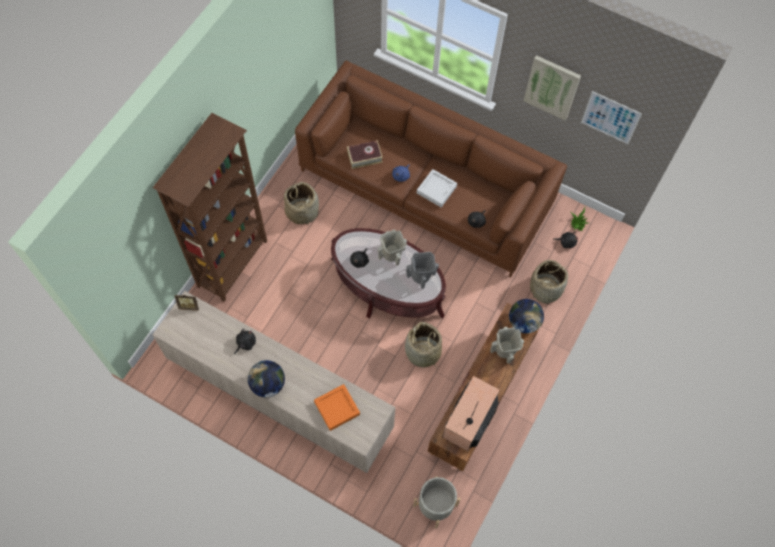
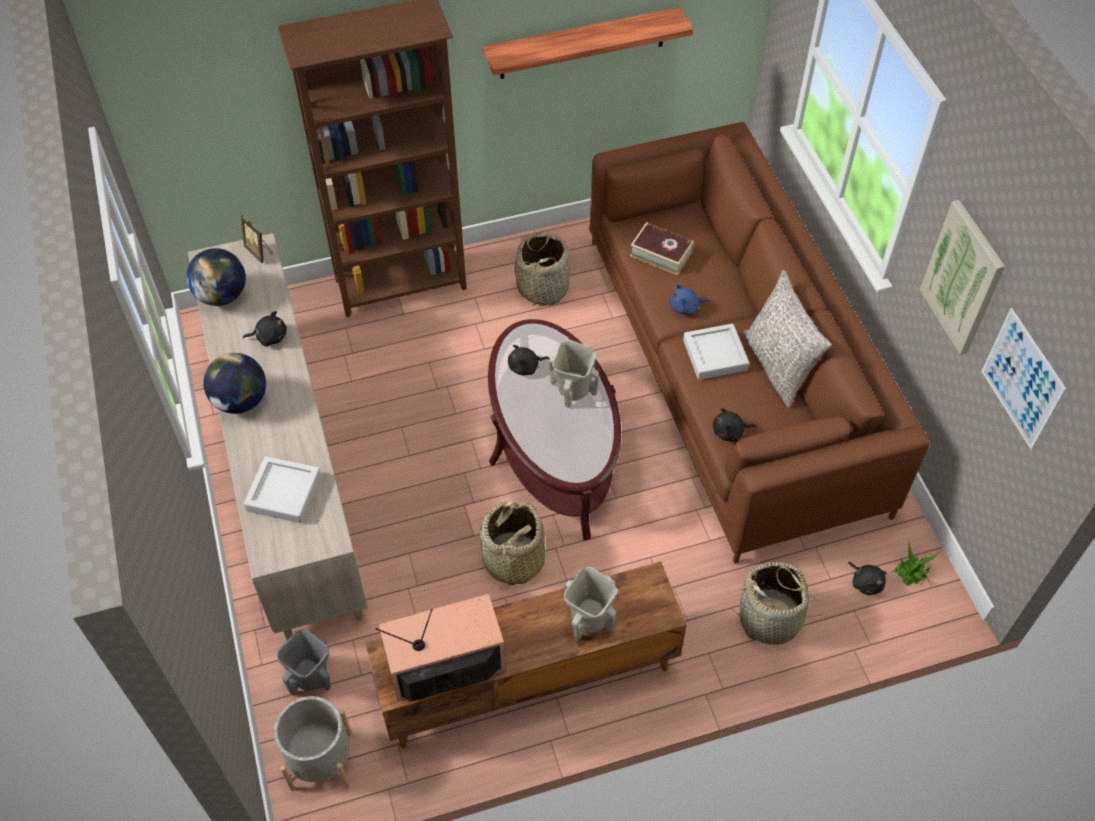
camera: 45 degrees right, 10 degrees down
orange tray [314,384,360,431] -> grey tray [244,456,321,523]
grey vase [406,252,439,289] -> grey vase moved to [277,629,331,696]
globe [509,299,544,333] -> globe moved to [186,248,246,306]
none -> shelf [483,7,693,79]
none -> grey pillow [744,270,832,408]

